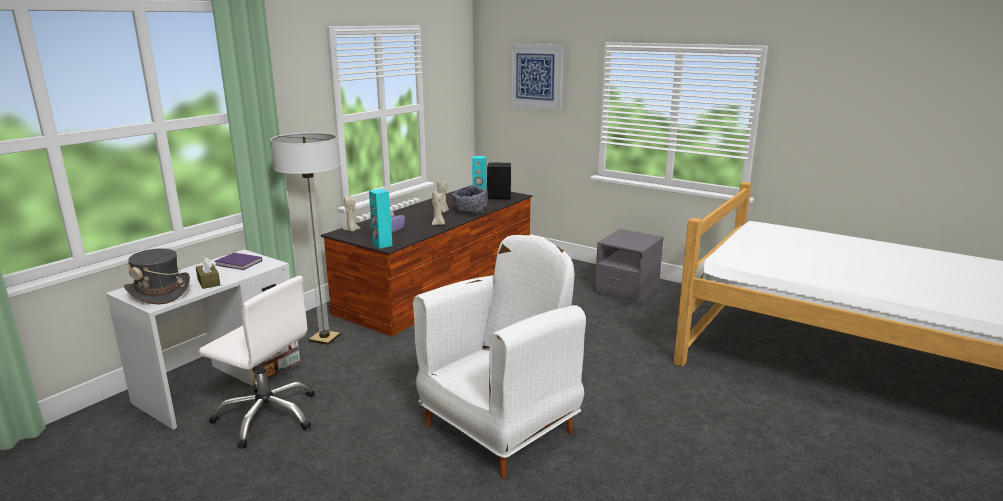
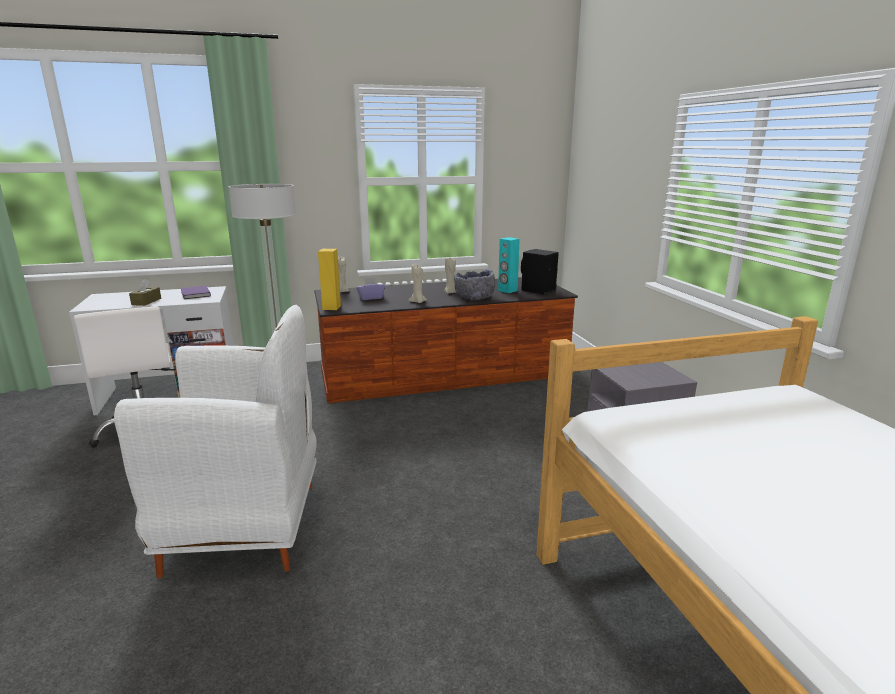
camera: 40 degrees right, 0 degrees up
grey hat [124,248,190,304] -> none
turquoise speaker [369,189,393,249] -> yellow speaker [318,249,341,310]
picture [509,44,563,110] -> none

